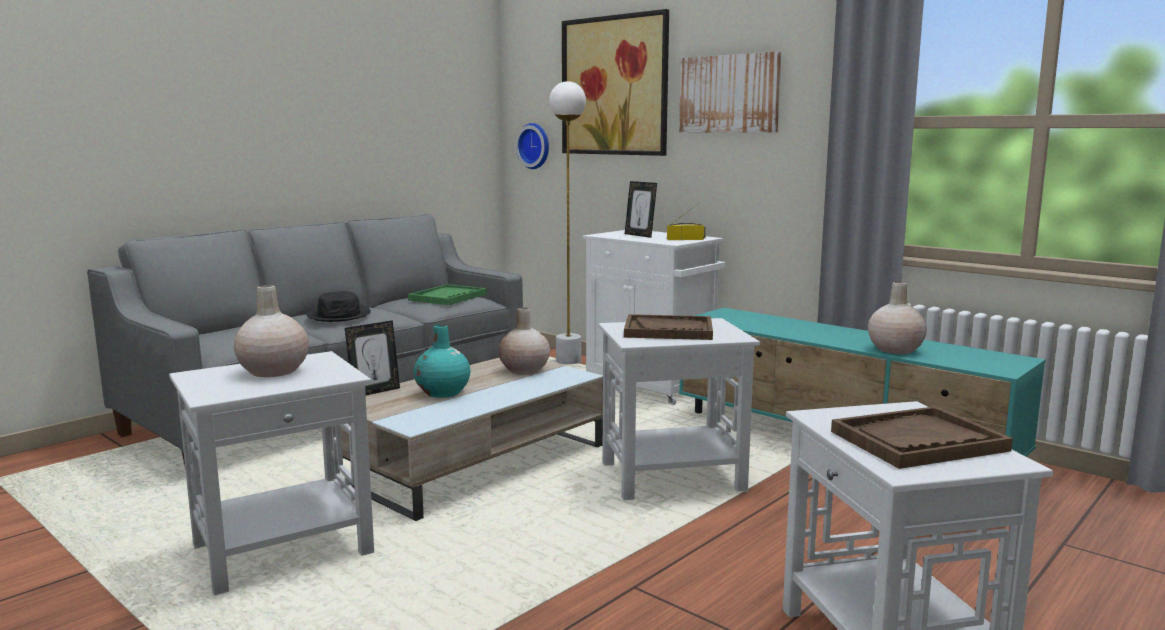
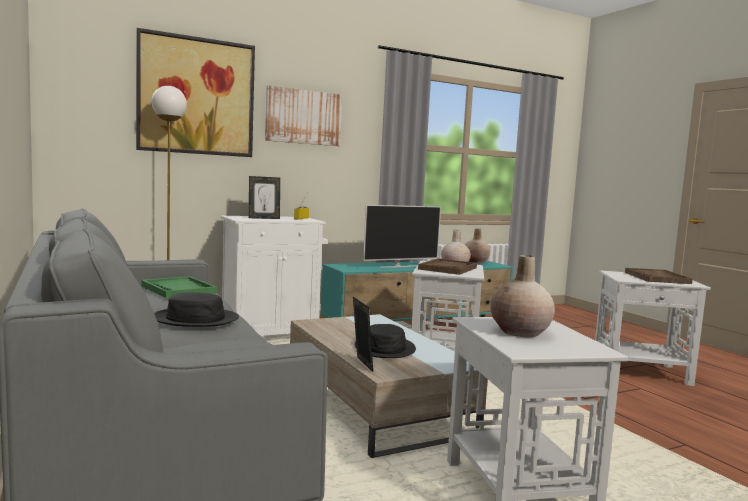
camera: 70 degrees left, 5 degrees down
turquoise vase [414,324,471,398] -> black hat [354,324,416,358]
beige vase [498,308,550,375] -> beige vase moved to [465,228,490,264]
wall clock [515,123,549,169] -> none
none -> television [363,205,441,268]

